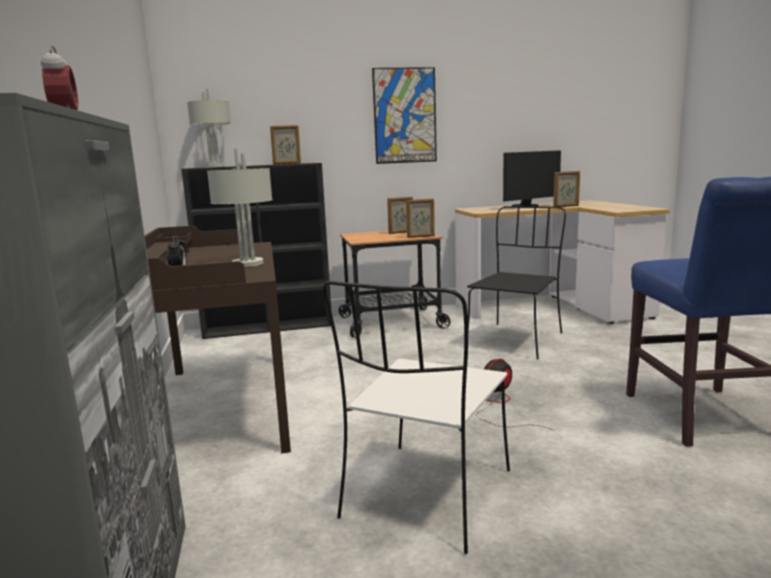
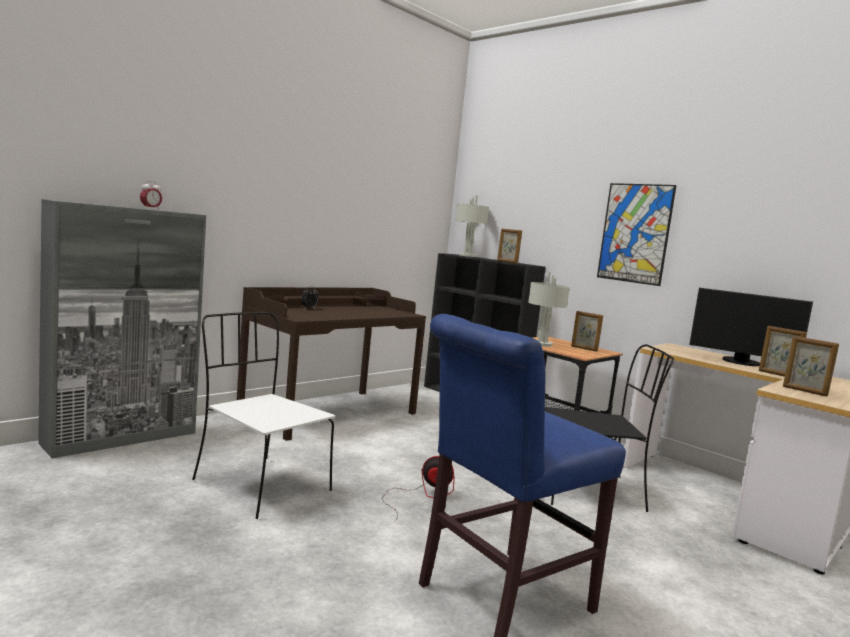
camera: 55 degrees right, 5 degrees down
grey table lamp [207,149,273,267] -> grey table lamp moved to [528,272,570,347]
white chair [323,281,510,554] -> white chair turned 45 degrees clockwise [192,312,336,519]
picture frame [406,199,435,238] -> picture frame moved to [783,336,839,396]

